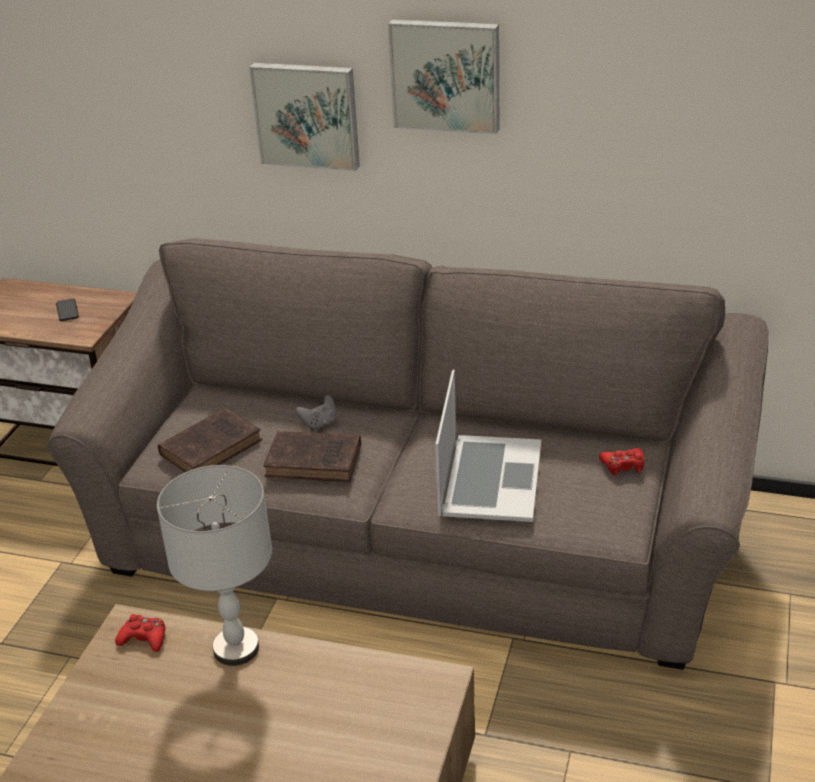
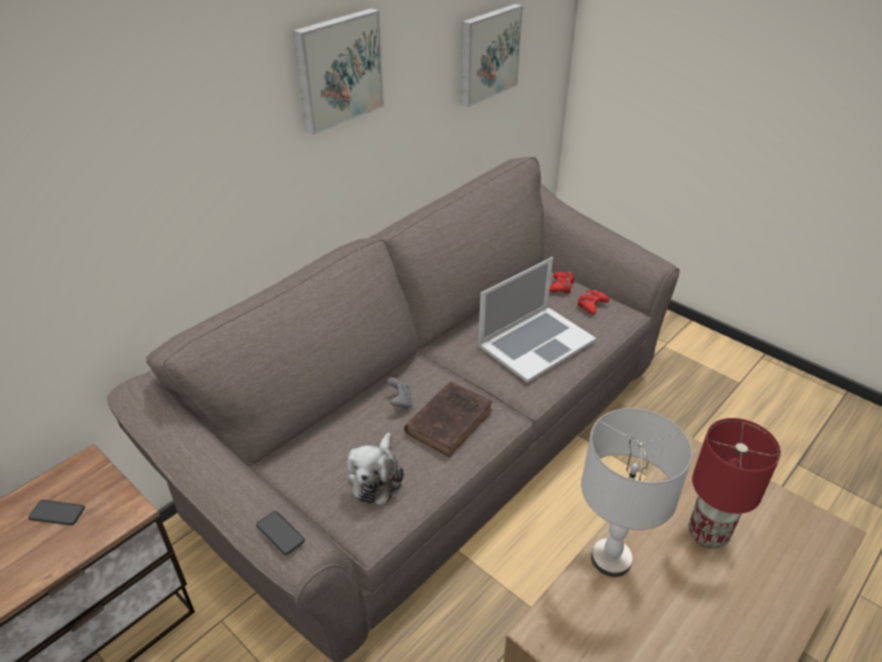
camera: 65 degrees left, 5 degrees up
red game controller [115,614,165,652] -> red game controller moved to [578,289,609,315]
brown book [158,408,262,472] -> plush toy [347,433,404,505]
picture [249,63,360,171] -> picture moved to [461,4,523,107]
laptop [435,370,541,522] -> laptop turned 105 degrees clockwise [478,257,596,383]
none -> phone [256,511,305,555]
none -> red table lamp [689,418,781,548]

